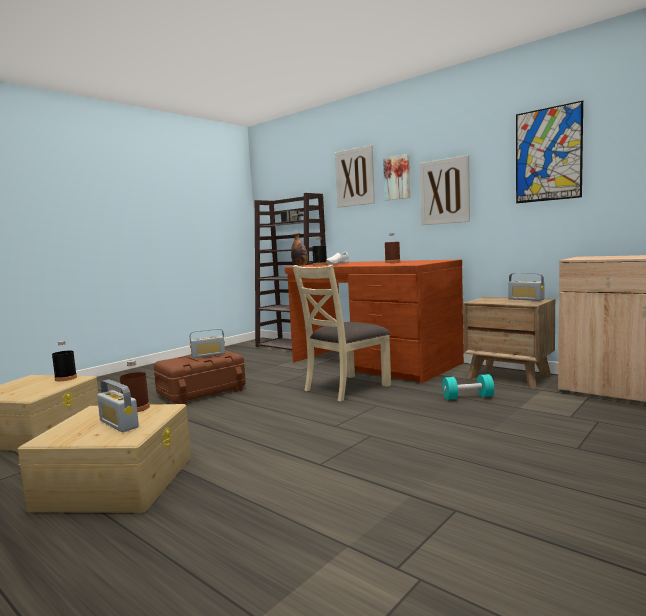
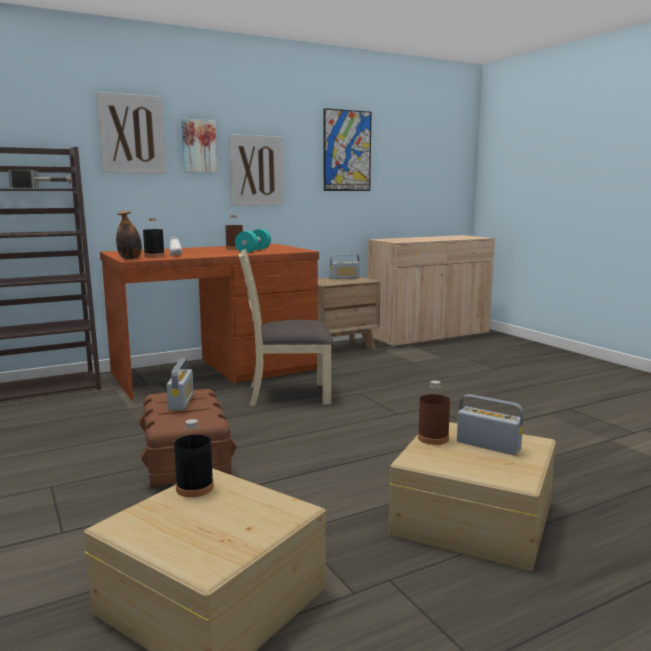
camera: 70 degrees left, 5 degrees up
radio [97,379,139,432] -> radio turned 120 degrees counterclockwise [457,394,524,455]
beige chair [293,265,391,401] -> beige chair turned 105 degrees clockwise [239,249,334,406]
turquoise dumbbell [442,374,494,400] -> turquoise dumbbell moved to [235,229,271,253]

